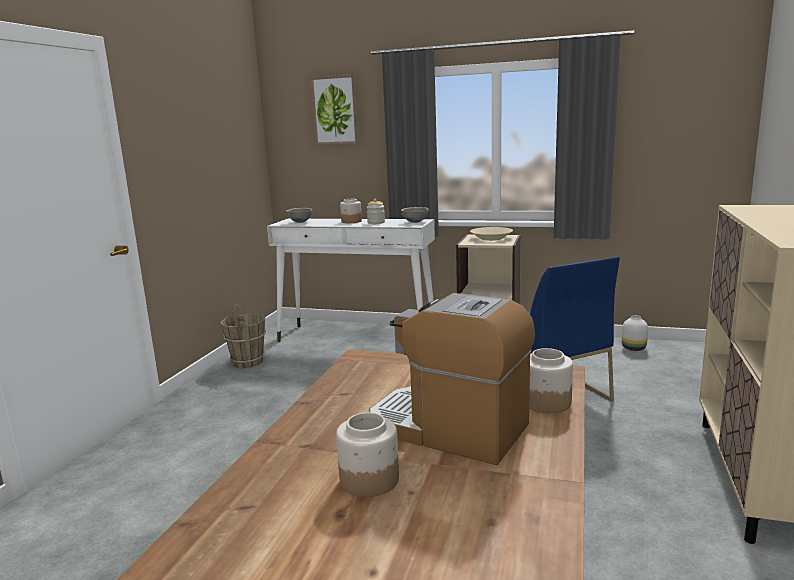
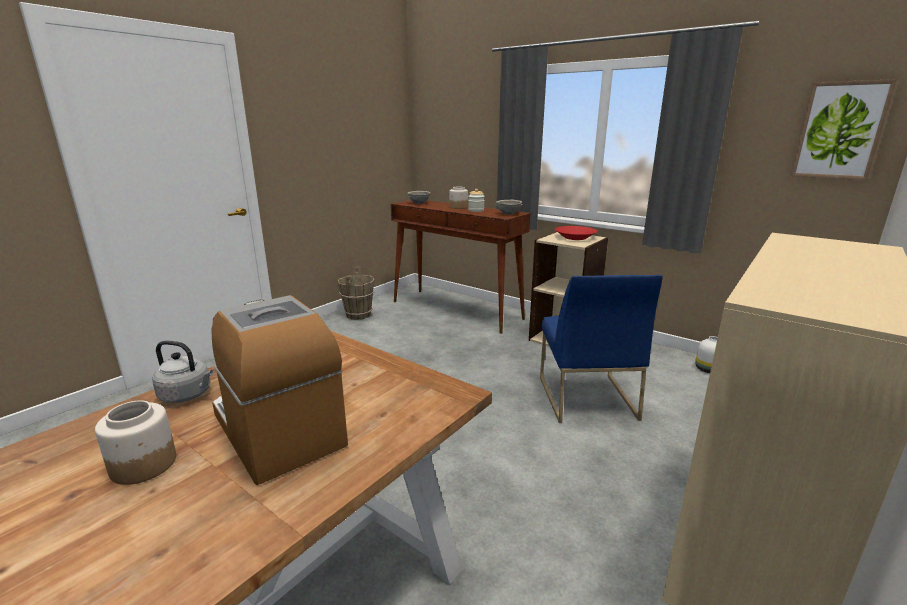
camera: 20 degrees right, 5 degrees up
white console table [267,219,435,342] -> brown console table [391,200,530,334]
picture [310,74,359,145] -> picture moved to [791,79,897,180]
beige bowl [470,227,513,241] -> red bowl [555,226,597,240]
jar [529,348,573,413] -> none
none -> grey kettle [152,341,213,403]

